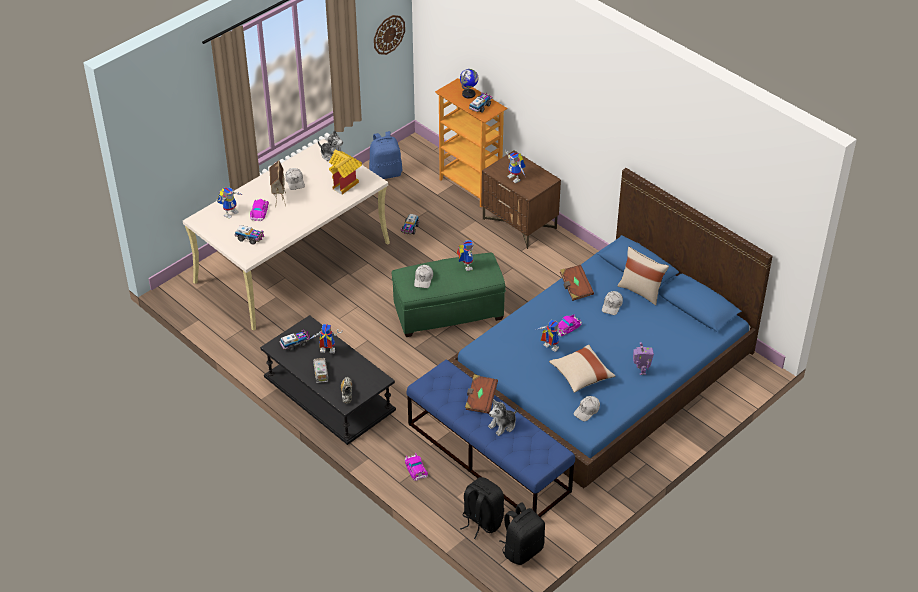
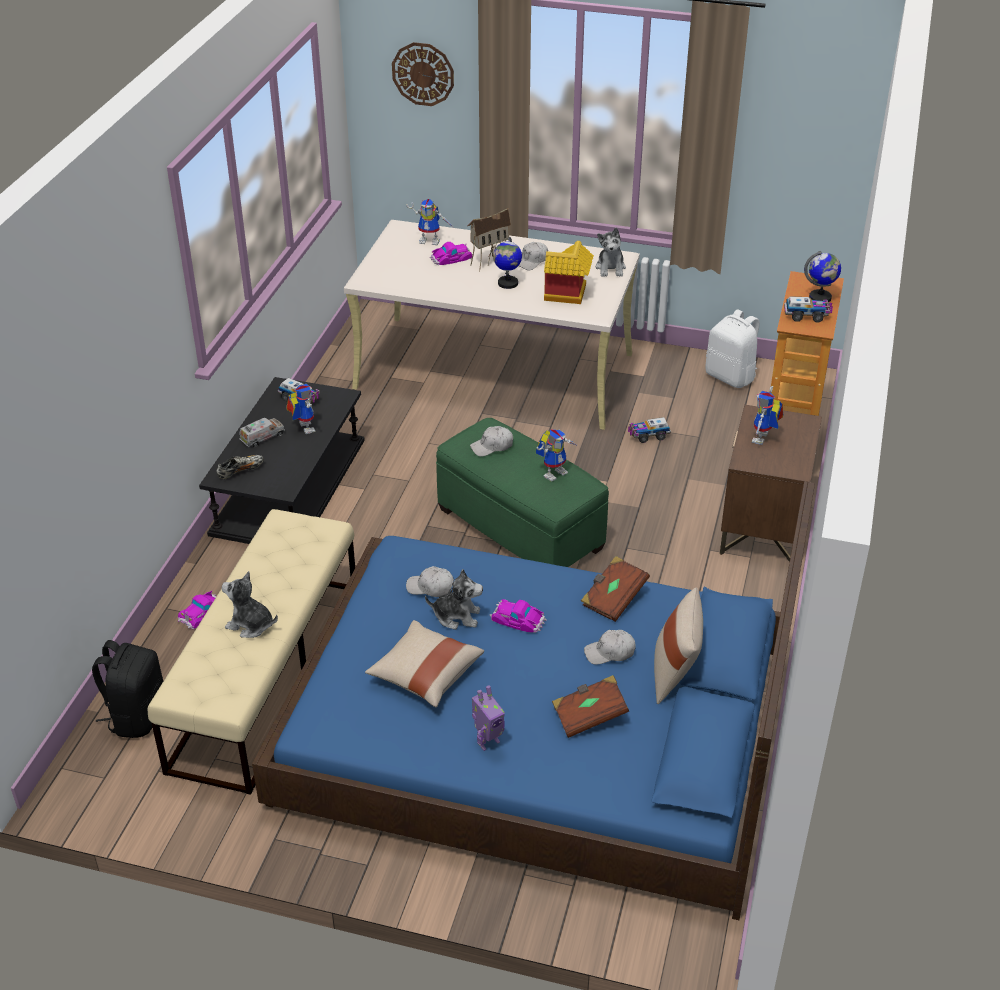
camera: 60 degrees right, 5 degrees down
toy truck [234,225,264,245] -> none
blue backpack [369,131,403,179] -> white backpack [705,309,760,388]
wall clock [374,15,405,55] -> wall clock moved to [392,42,454,106]
blue bench [406,360,575,517] -> beige bench [147,509,355,795]
brown book [465,375,498,414] -> brown book moved to [552,675,629,738]
black backpack [500,502,545,565] -> none
toy robot [538,320,566,352] -> plush toy [425,569,483,630]
white cap [573,396,600,421] -> white cap moved to [406,566,454,597]
none -> globe [493,237,522,289]

